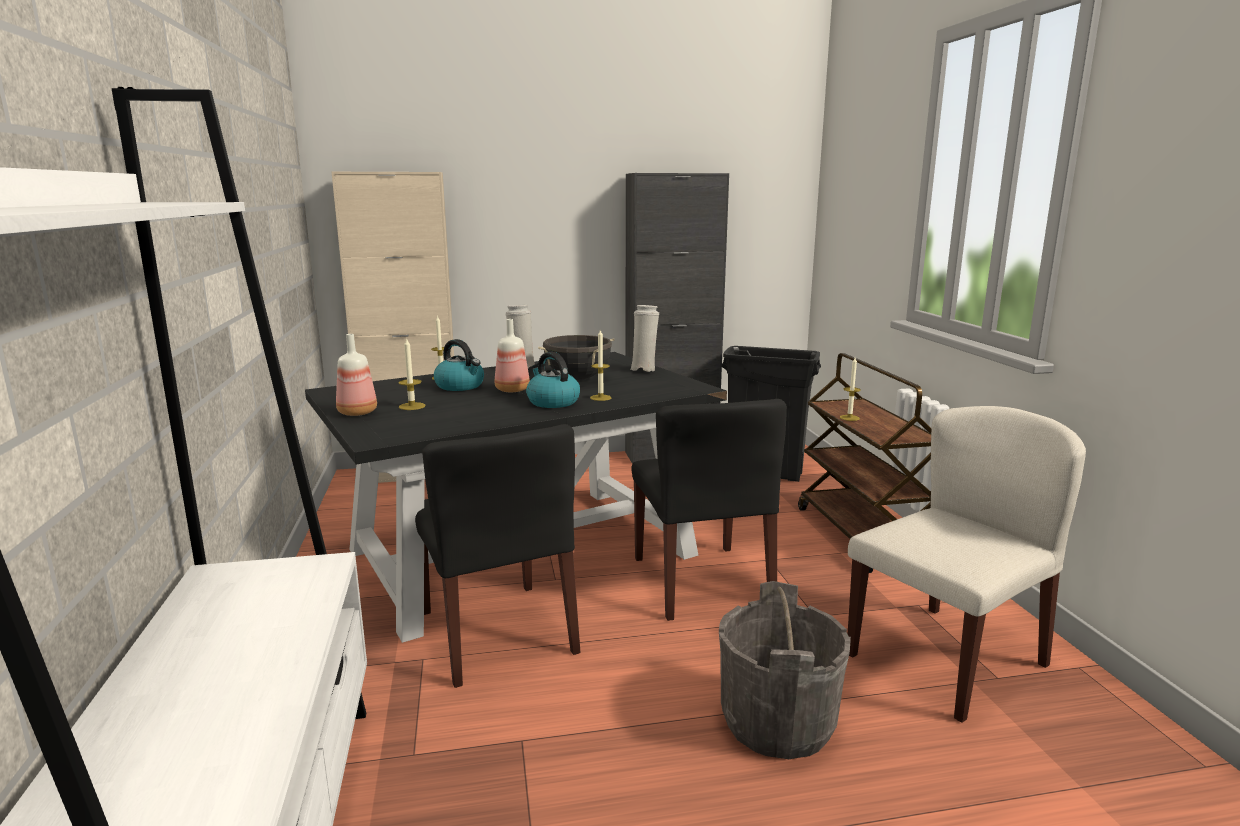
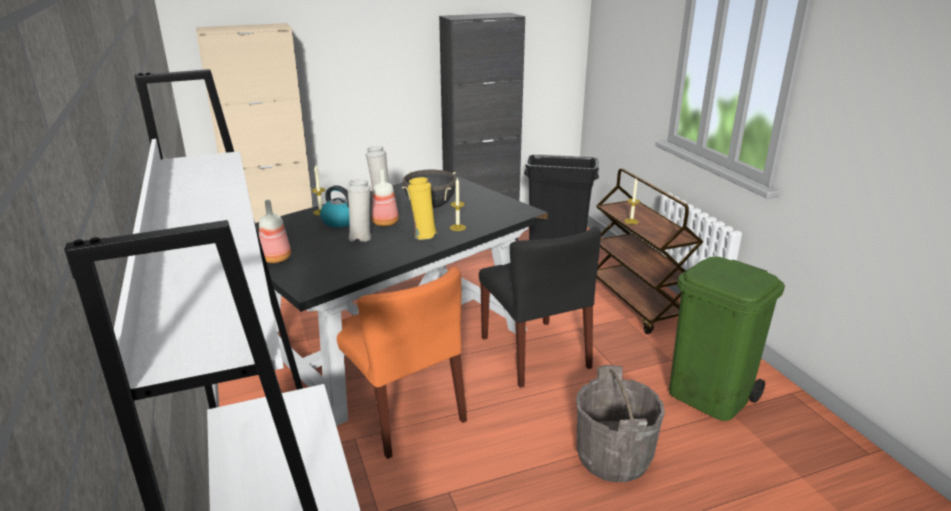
camera: 10 degrees left, 10 degrees up
candle [399,337,425,410] -> none
black chair [415,424,580,688] -> orange chair [337,267,467,459]
kettle [526,352,580,408] -> yellow vase [407,177,437,240]
white vase [631,305,659,372] -> white vase moved to [347,179,371,242]
beige chair [848,406,1086,723] -> green trash can [669,256,785,421]

